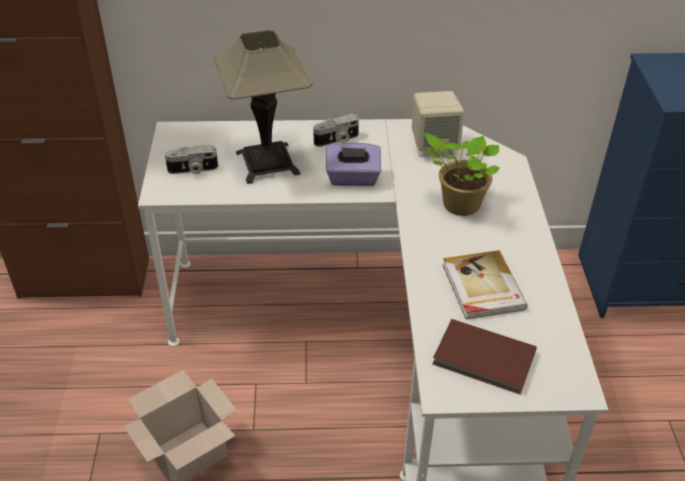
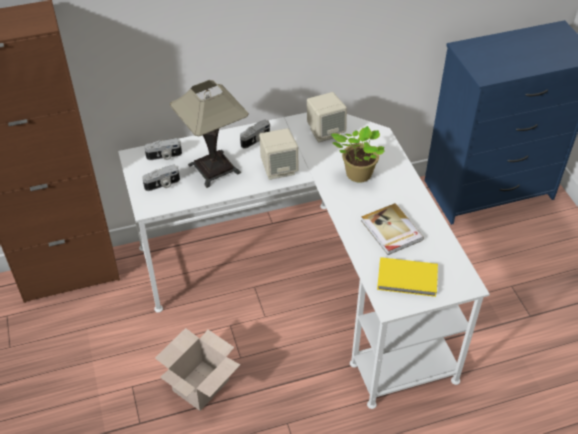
camera: 15 degrees left, 5 degrees up
purple tissue box [326,142,381,186] -> beige speaker [259,128,299,180]
brown book [433,319,537,394] -> yellow book [377,257,438,297]
none -> camera [144,138,182,160]

